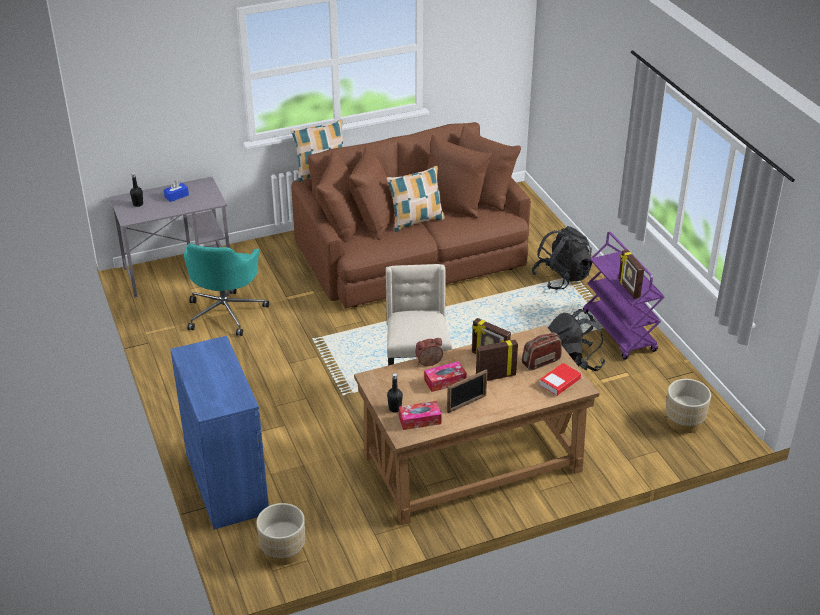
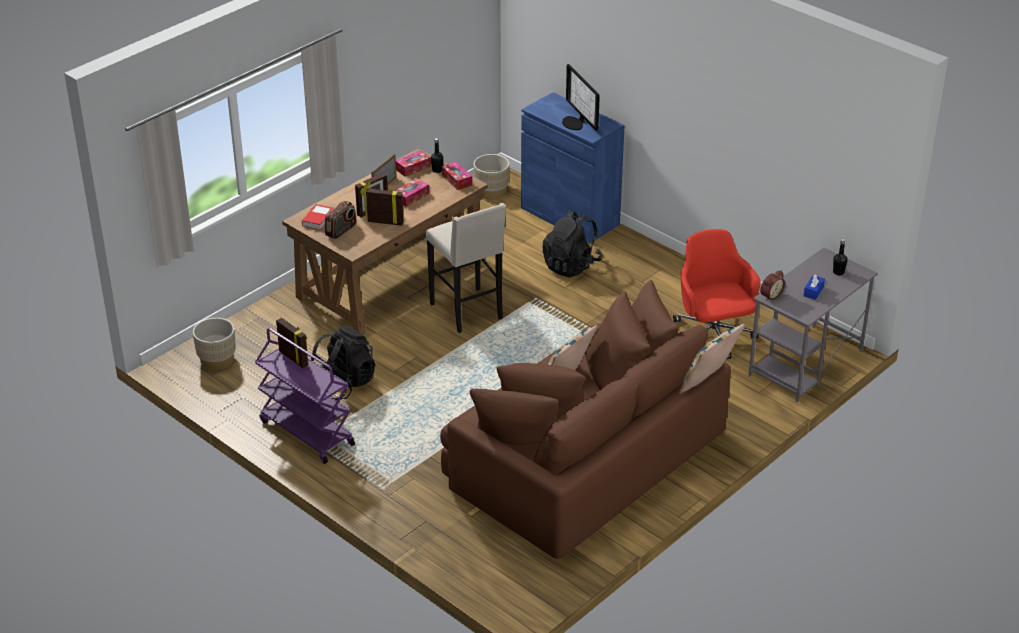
camera: 155 degrees right, 0 degrees up
turquoise office chair [184,243,269,336] -> red office chair [673,229,761,359]
alarm clock [415,338,443,366] -> alarm clock moved to [760,270,785,301]
black backpack [532,226,592,290] -> black backpack moved to [542,210,603,278]
none -> tissue box [442,162,472,190]
none -> monitor [562,64,600,131]

